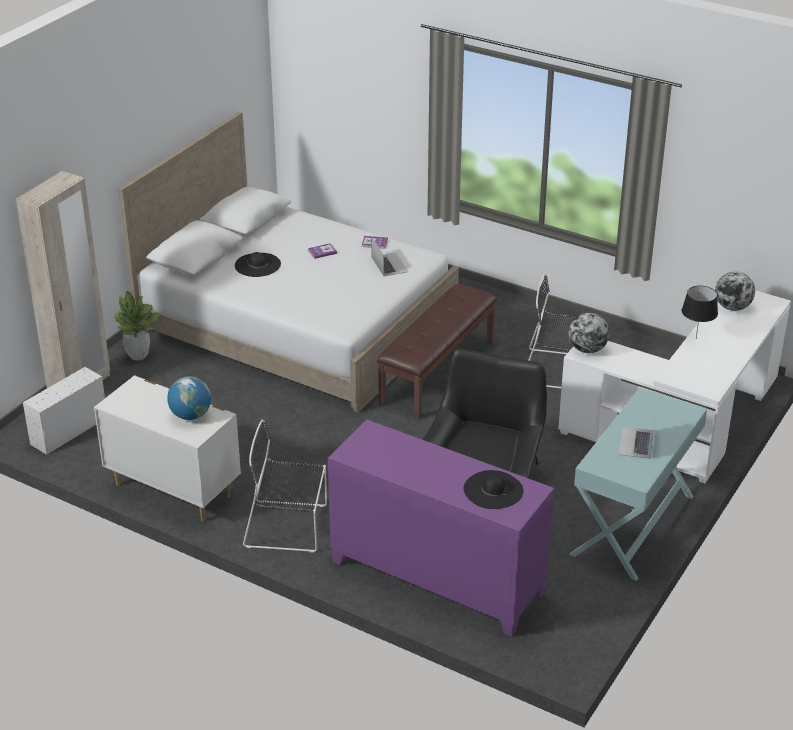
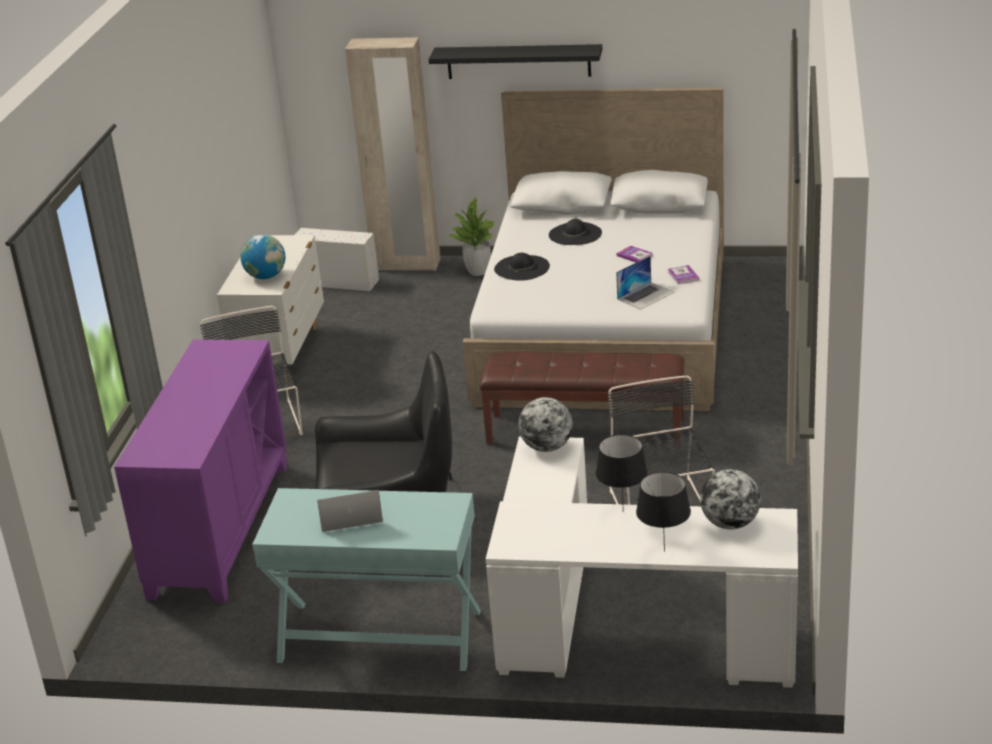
camera: 70 degrees right, 5 degrees down
black hat [463,470,523,509] -> black hat moved to [494,253,550,281]
none -> black shelf [429,44,602,79]
none -> black table lamp [636,472,691,552]

